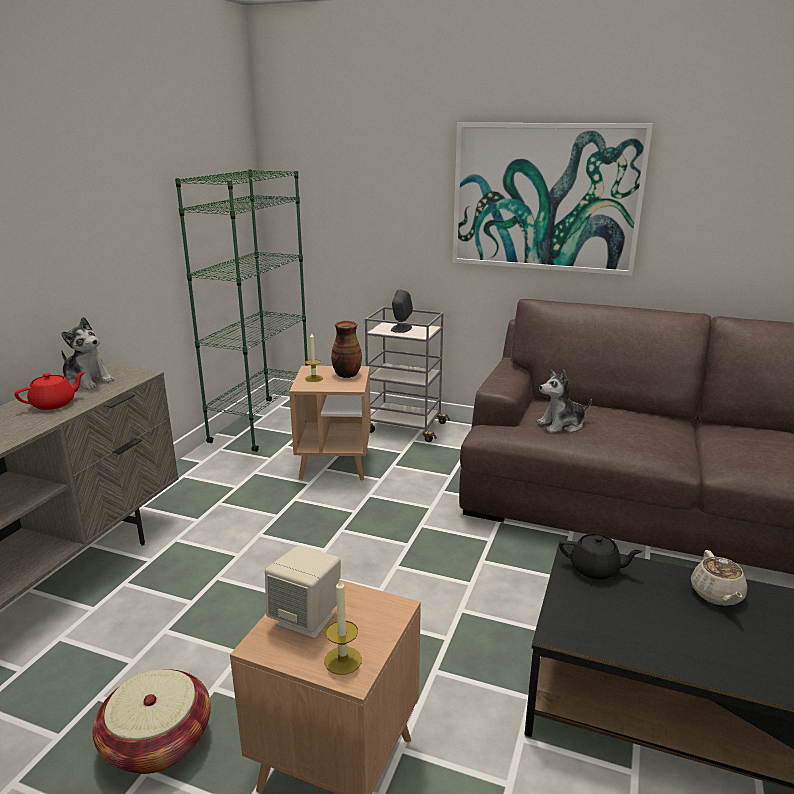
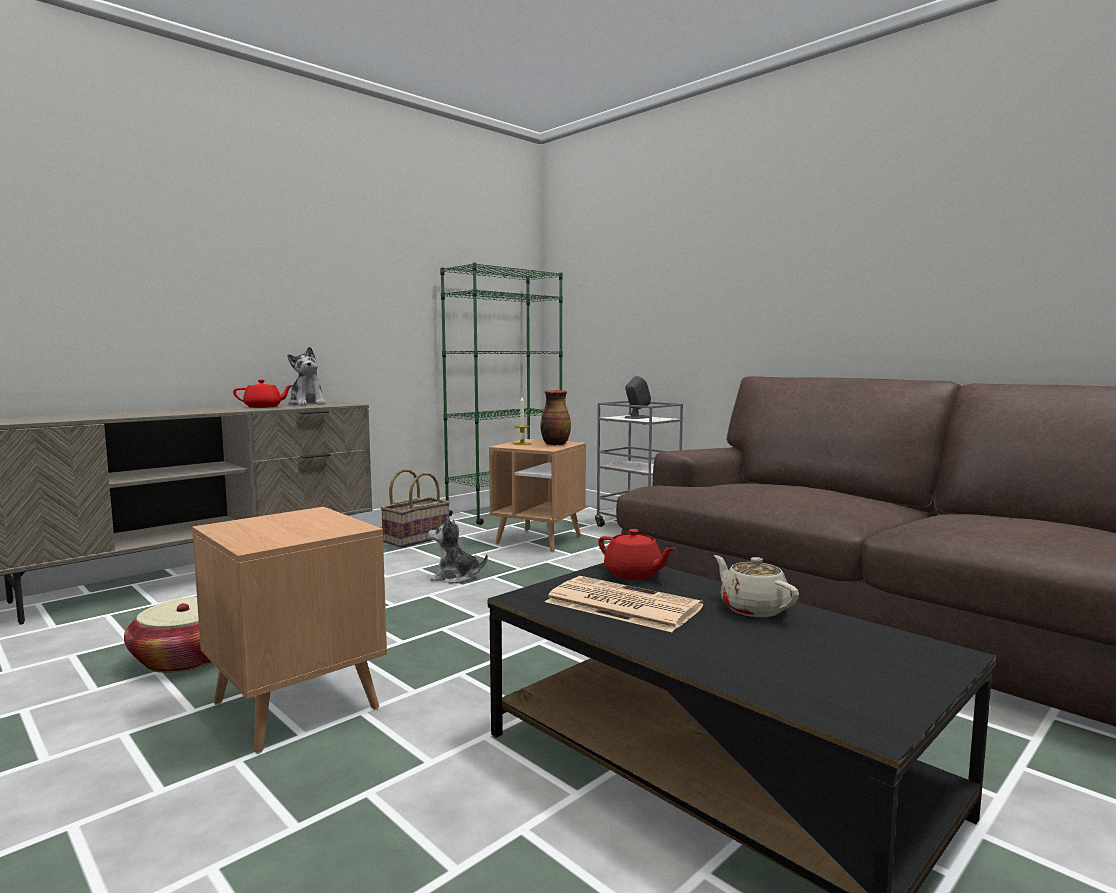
camera: 25 degrees right, 15 degrees down
beige speaker [265,545,341,639] -> none
candle [324,579,362,675] -> none
picture [453,123,653,276] -> none
plush toy [537,370,592,433] -> plush toy moved to [428,517,488,584]
black teapot [559,534,643,580] -> red teapot [598,529,676,580]
beige teapot [691,550,748,606] -> beige teapot turned 120 degrees clockwise [714,555,799,617]
none -> basket [380,469,450,548]
none -> newspaper [545,576,704,632]

